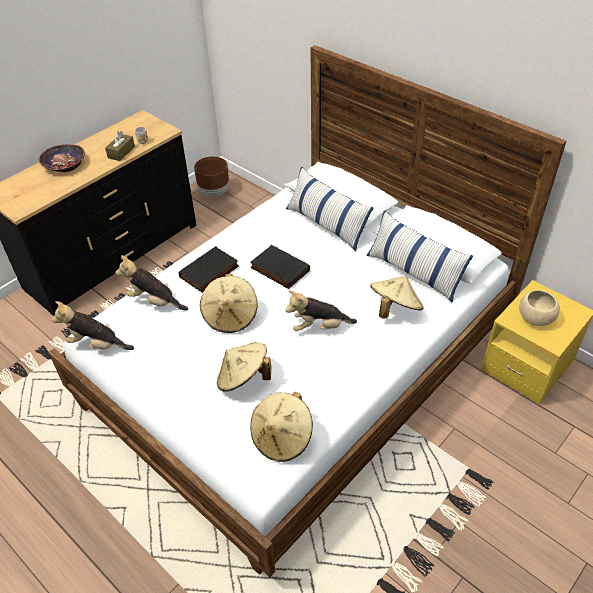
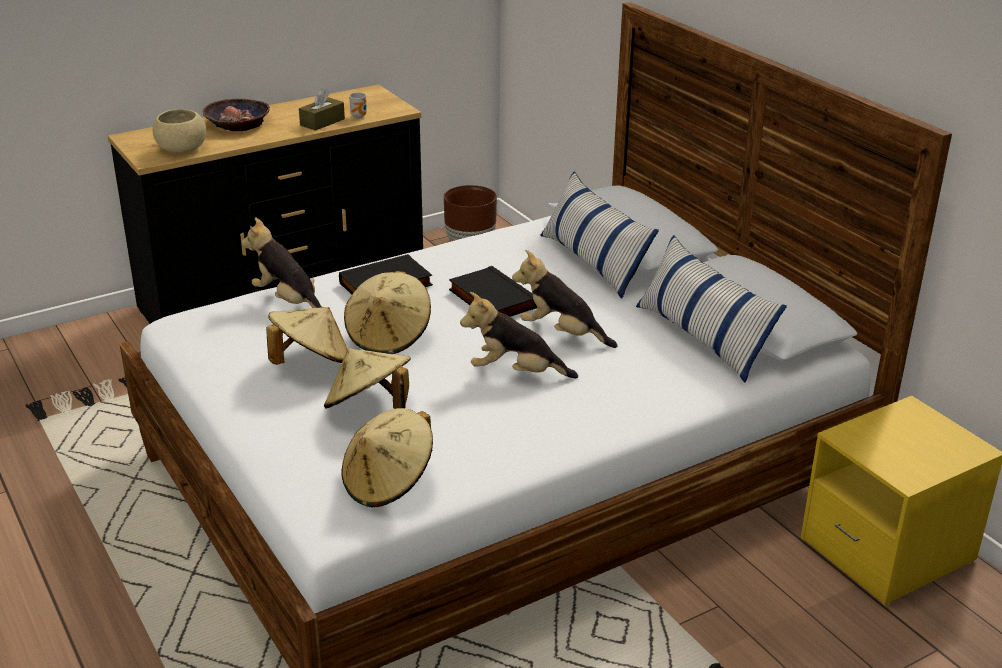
camera: 15 degrees right, 15 degrees down
plush toy [51,301,134,350] -> plush toy moved to [512,250,618,348]
beige hat [370,276,424,319] -> beige hat moved to [266,307,348,365]
beige bowl [519,290,560,326] -> beige bowl moved to [153,109,206,153]

